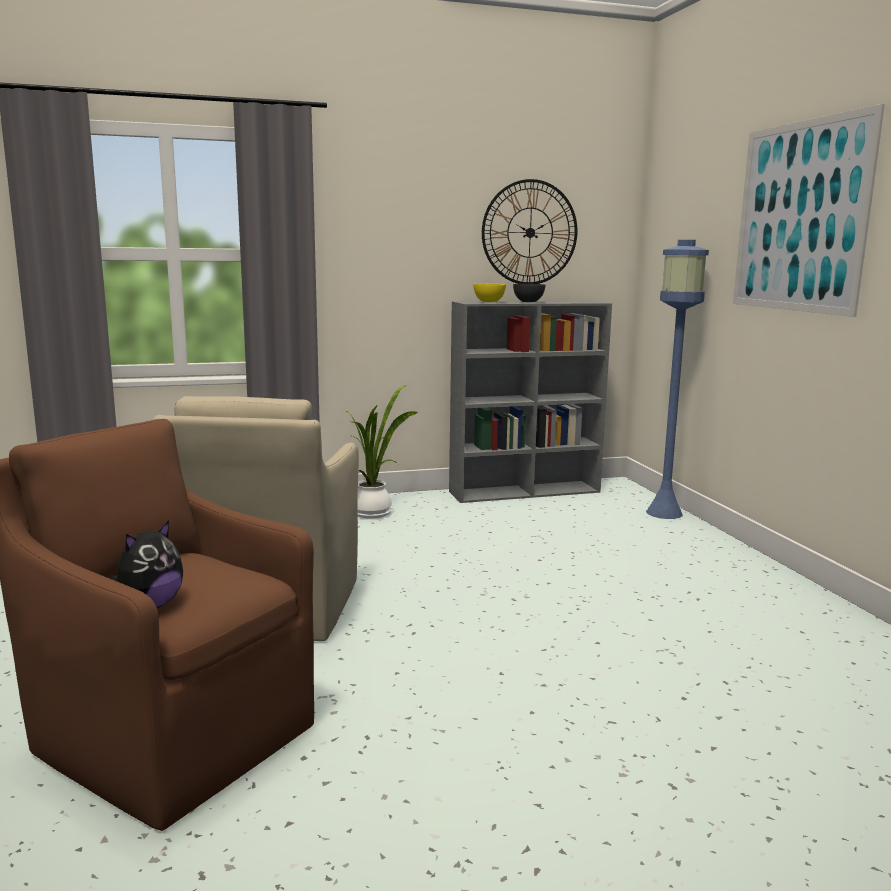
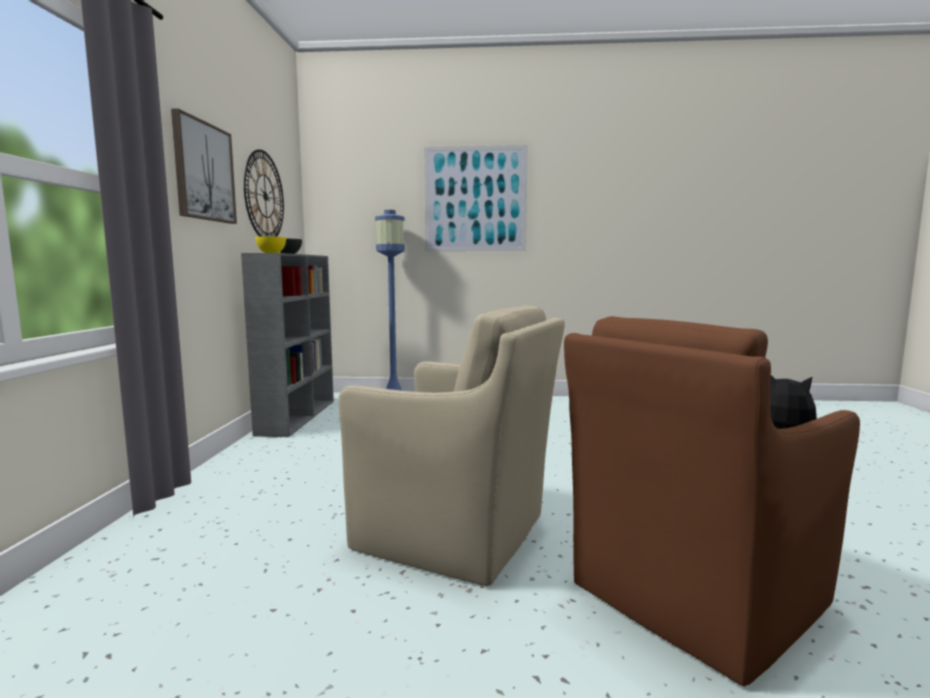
camera: 70 degrees left, 5 degrees down
potted plant [345,385,418,519] -> none
none -> picture [171,108,237,224]

